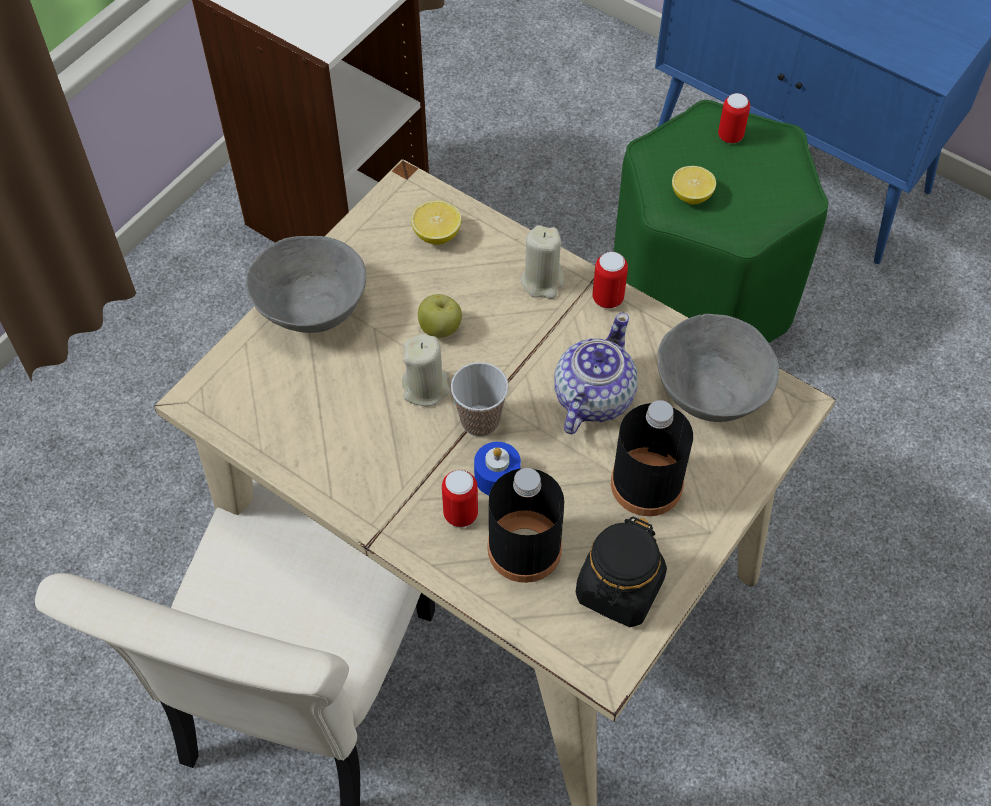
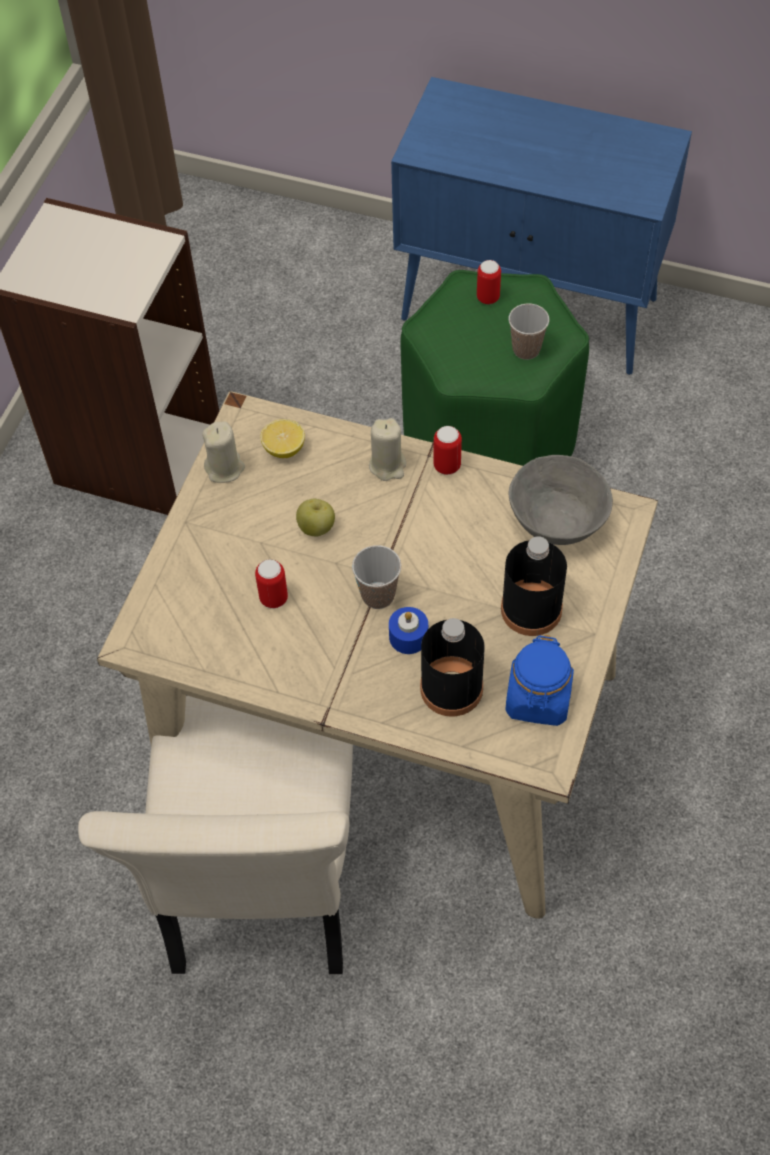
camera: 15 degrees left, 0 degrees up
grey bowl [246,236,366,333] -> none
beige candle [402,334,450,406] -> beige candle moved to [202,421,245,483]
can [442,470,478,527] -> can moved to [255,559,288,609]
teapot [554,313,638,434] -> none
black jar [576,517,667,627] -> blue jar [505,635,574,726]
lemon [672,166,716,204] -> none
none -> cup [508,304,549,360]

